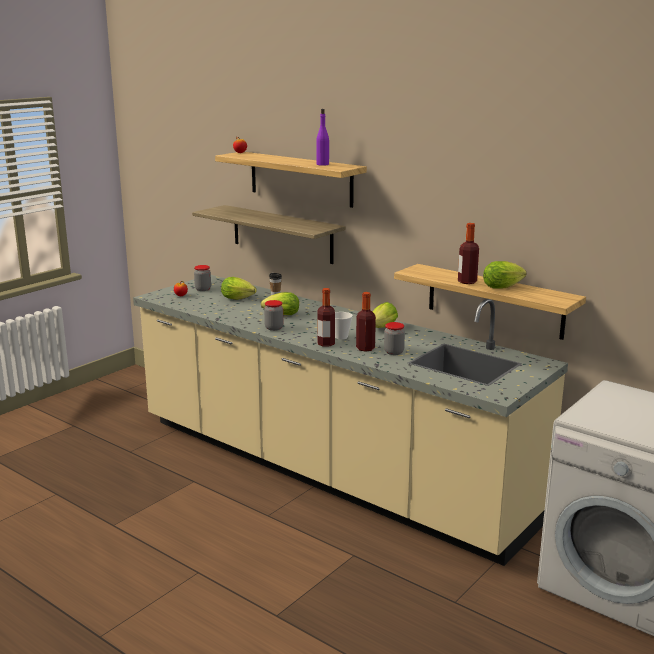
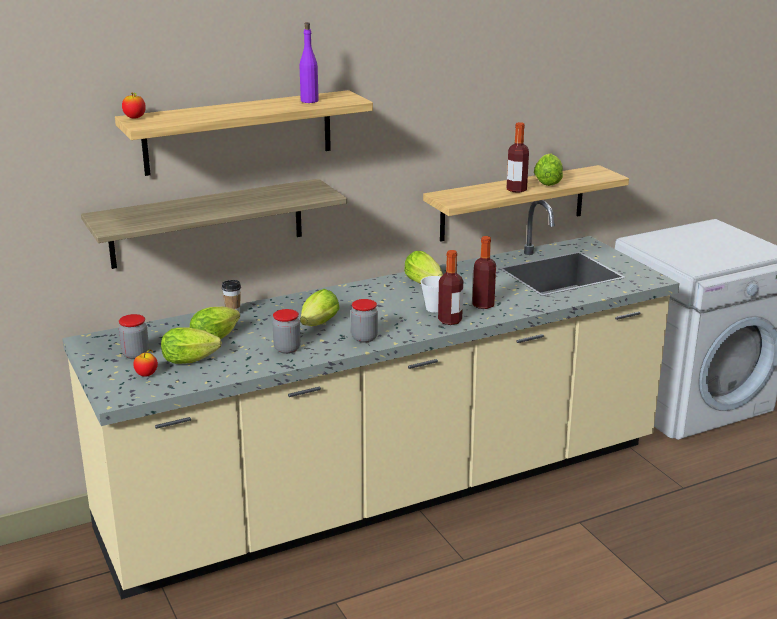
camera: 65 degrees left, 5 degrees up
jar [384,322,405,355] -> jar moved to [272,309,301,354]
none -> lettuce [161,327,222,364]

